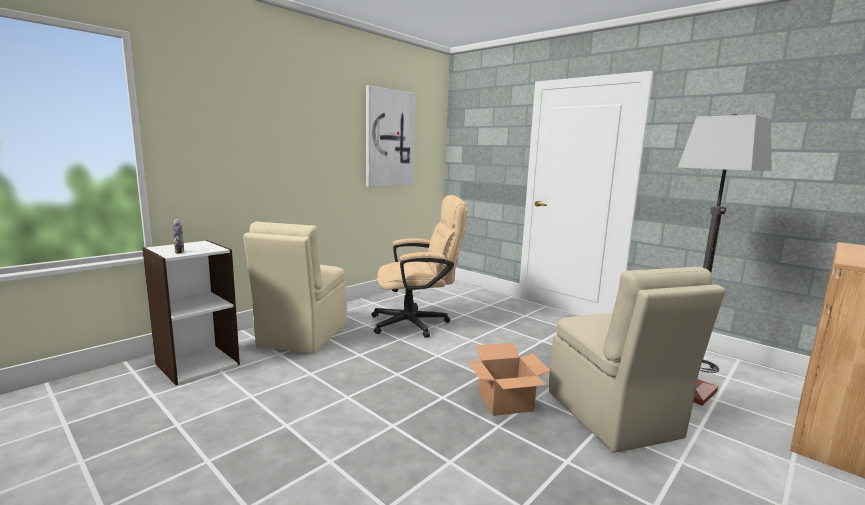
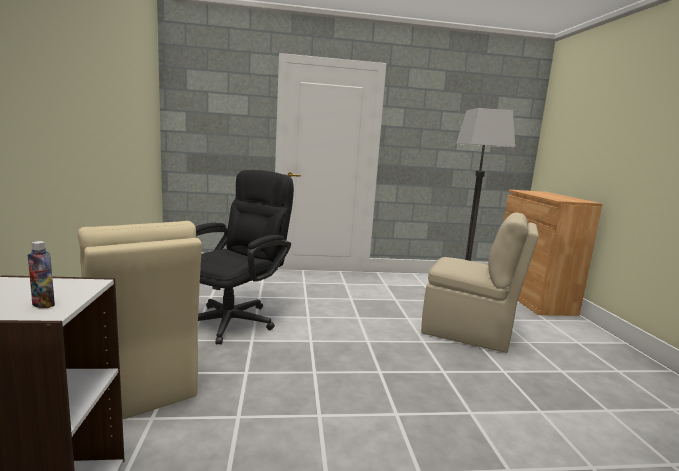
camera: 50 degrees left, 0 degrees up
picture [366,85,415,187] -> none
beige office chair [371,195,467,338] -> black office chair [196,170,294,345]
cardboard box [468,343,550,416] -> none

